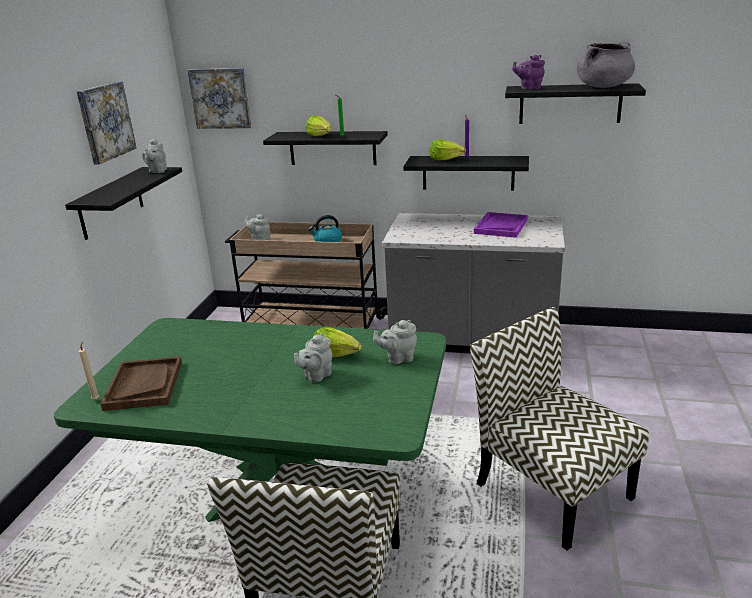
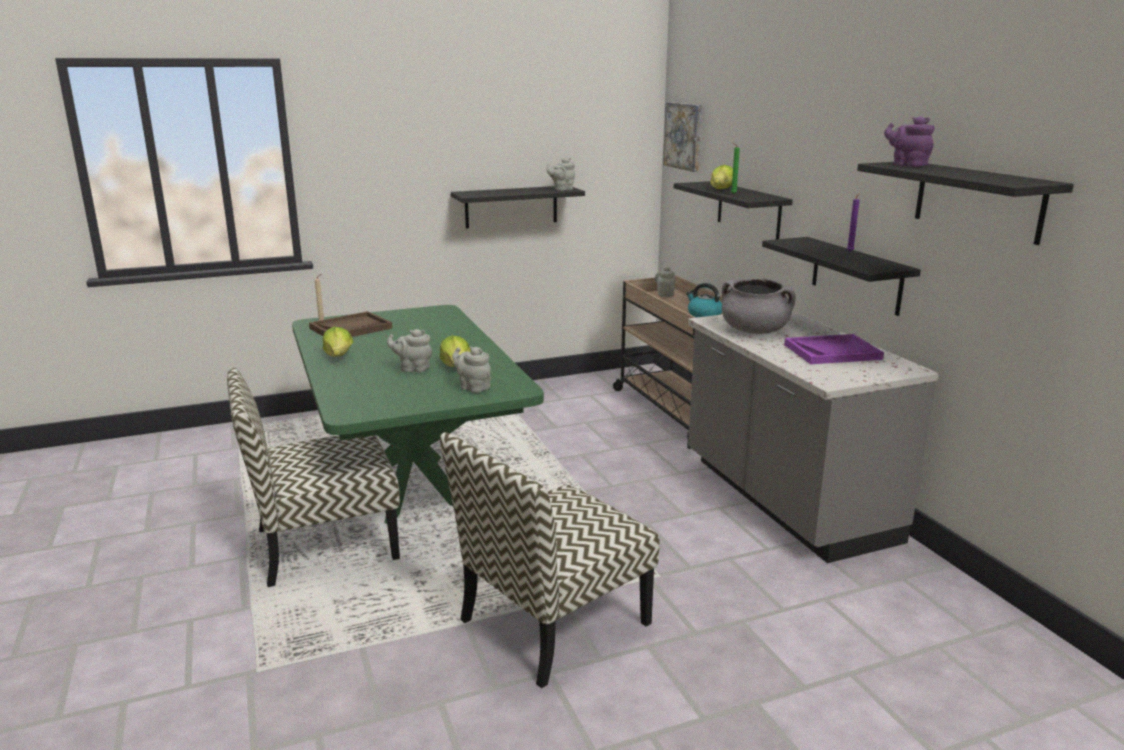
camera: 55 degrees right, 5 degrees down
picture [77,81,136,165] -> none
lettuce [430,140,466,160] -> lettuce moved to [323,327,353,357]
chair [470,307,649,551] -> chair turned 150 degrees counterclockwise [440,432,659,688]
grey cooking pot [577,42,635,88] -> grey cooking pot moved to [722,278,796,334]

